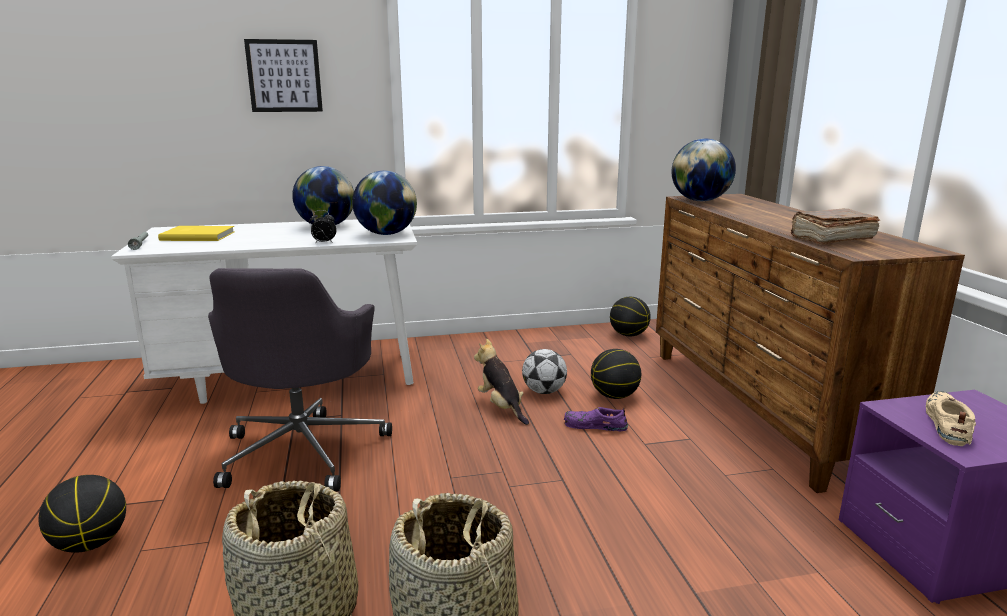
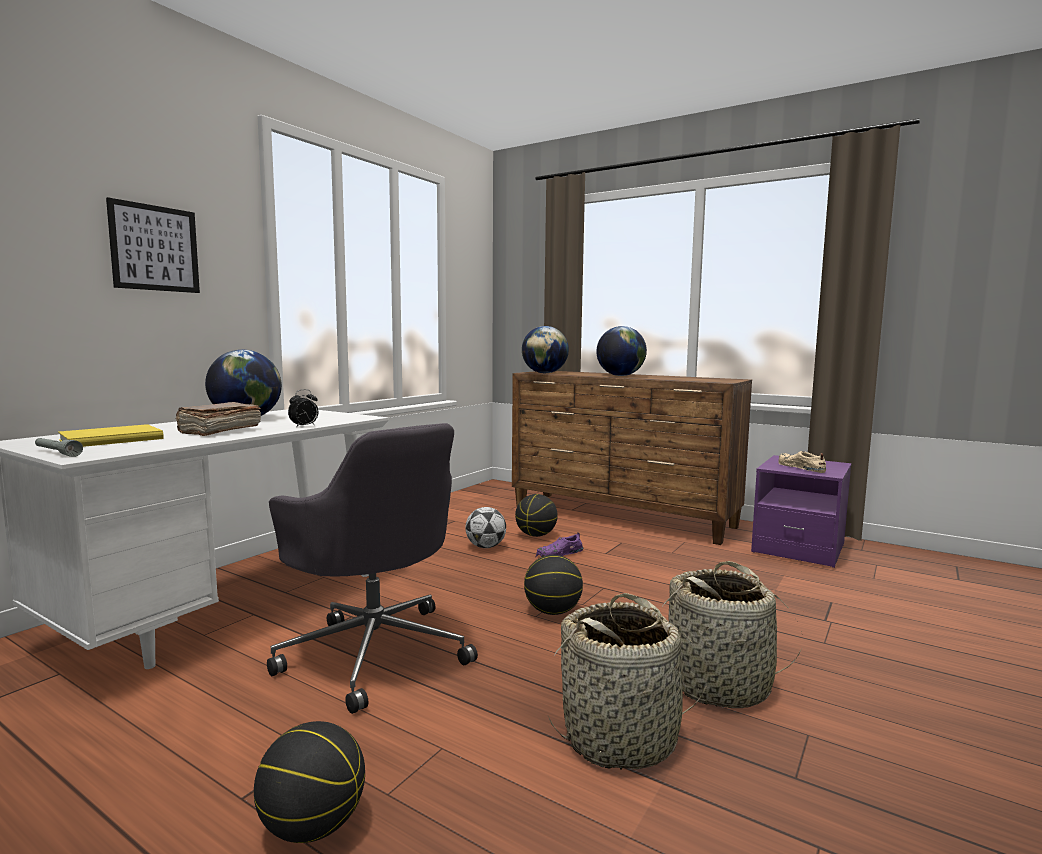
camera: 45 degrees left, 10 degrees down
globe [352,171,417,235] -> globe moved to [596,326,647,376]
plush toy [474,339,529,425] -> none
basketball [610,297,651,336] -> basketball moved to [524,555,583,615]
brown book [791,209,880,245] -> brown book moved to [175,402,261,436]

